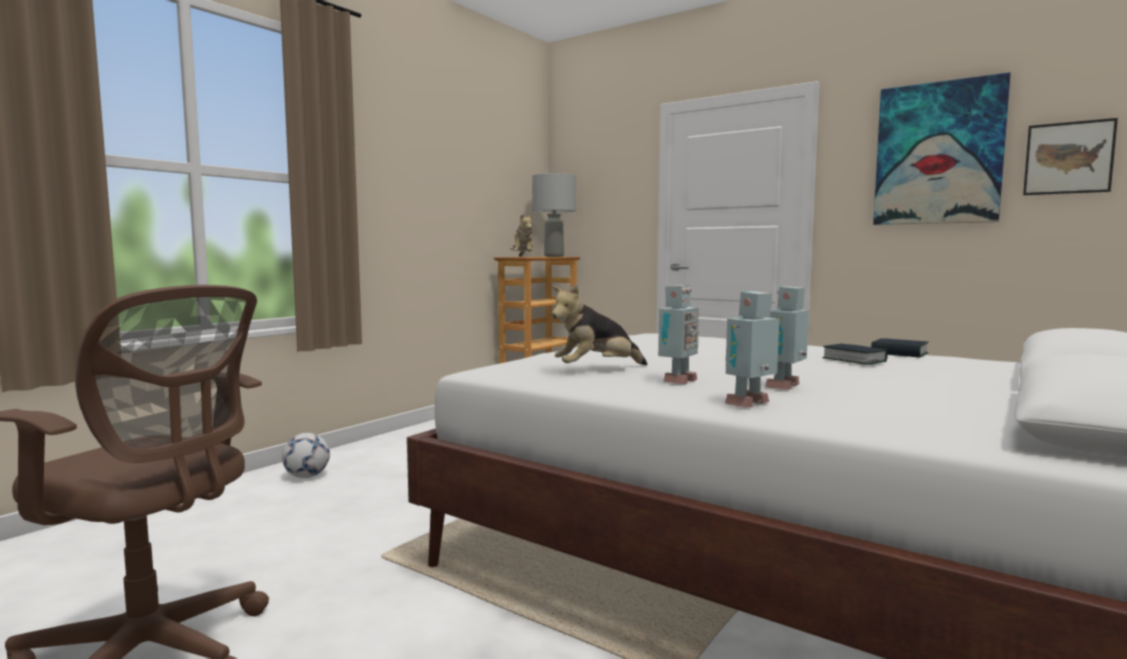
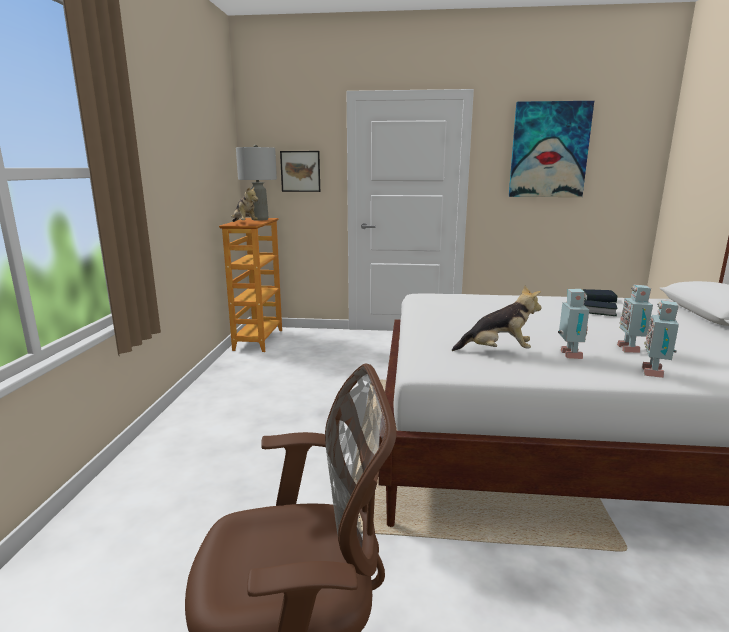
camera: 30 degrees left, 10 degrees up
football [282,433,330,478] -> none
plush toy [552,284,647,365] -> plush toy turned 120 degrees counterclockwise [452,285,542,351]
picture [1023,118,1118,195] -> picture moved to [280,151,320,192]

